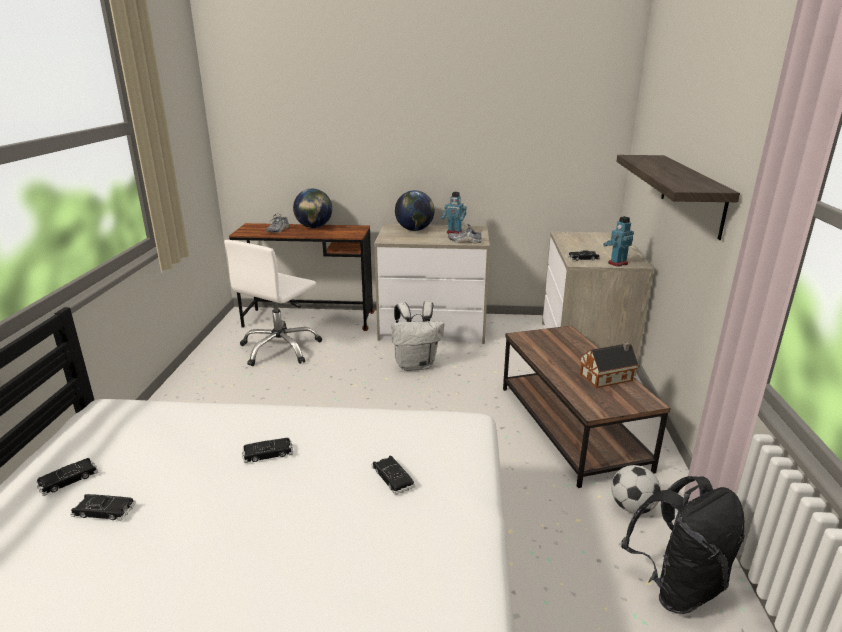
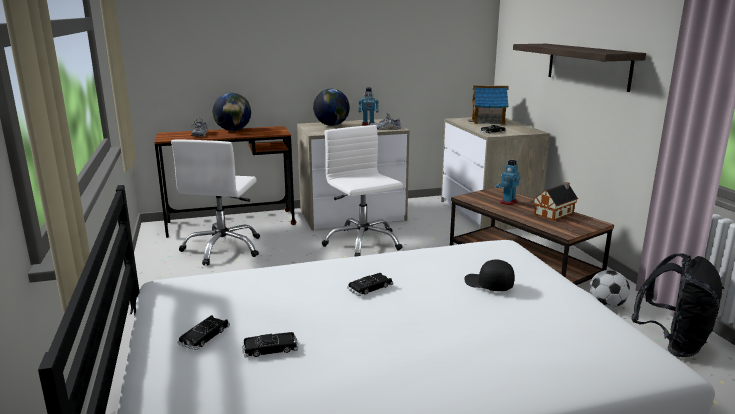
camera: 20 degrees left, 5 degrees down
black toy car [371,455,415,495] -> black cap [464,260,515,291]
white backpack [391,301,444,371] -> white office chair [322,125,403,257]
toy robot [603,216,634,267] -> toy robot moved to [495,160,521,205]
none -> toy house [468,85,509,125]

